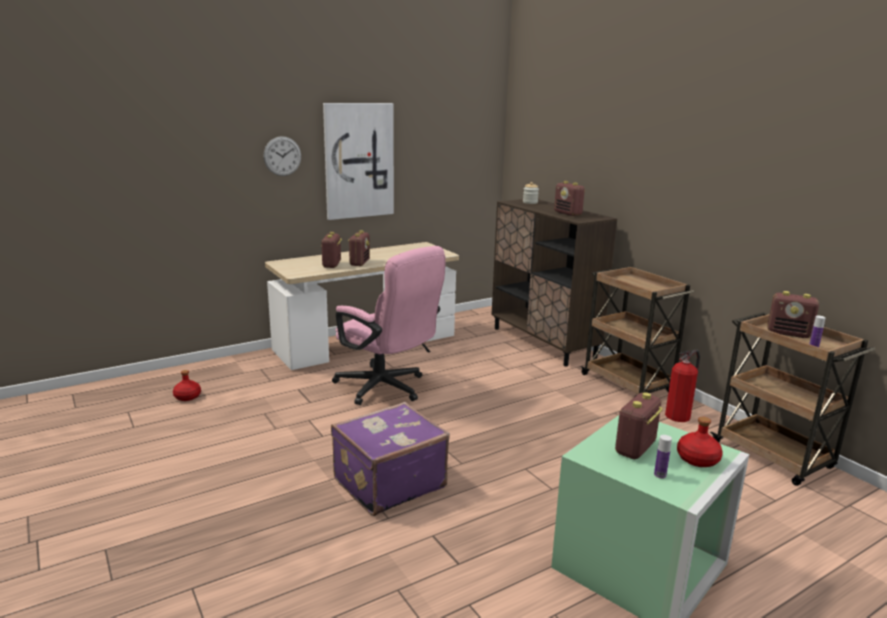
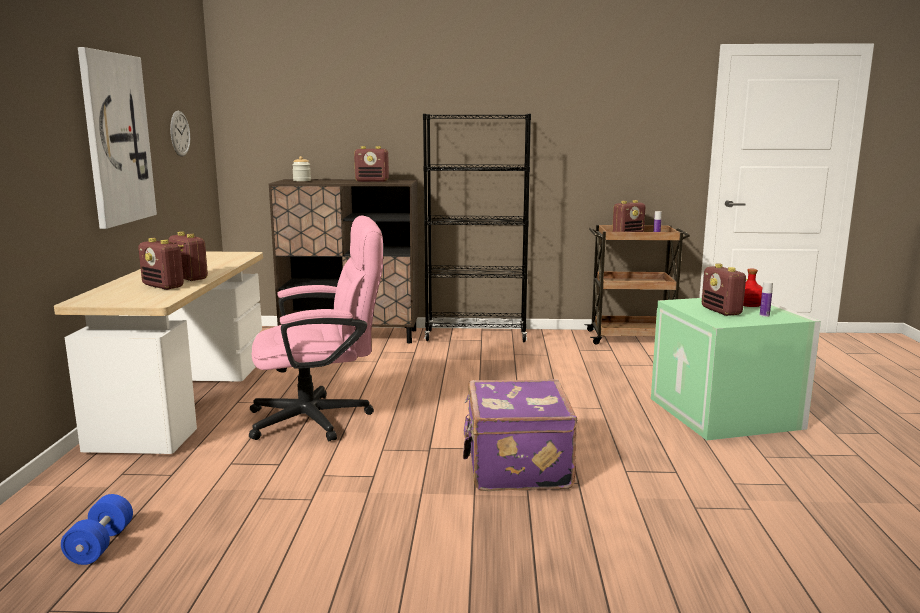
camera: 55 degrees left, 5 degrees down
red bottle [173,370,201,401] -> blue dumbbell [61,494,133,565]
wall clock [264,136,301,176] -> wall clock moved to [170,111,190,157]
brown cart [580,266,694,396] -> black bookcase [423,114,531,342]
fire extinguisher [665,350,700,422] -> none

